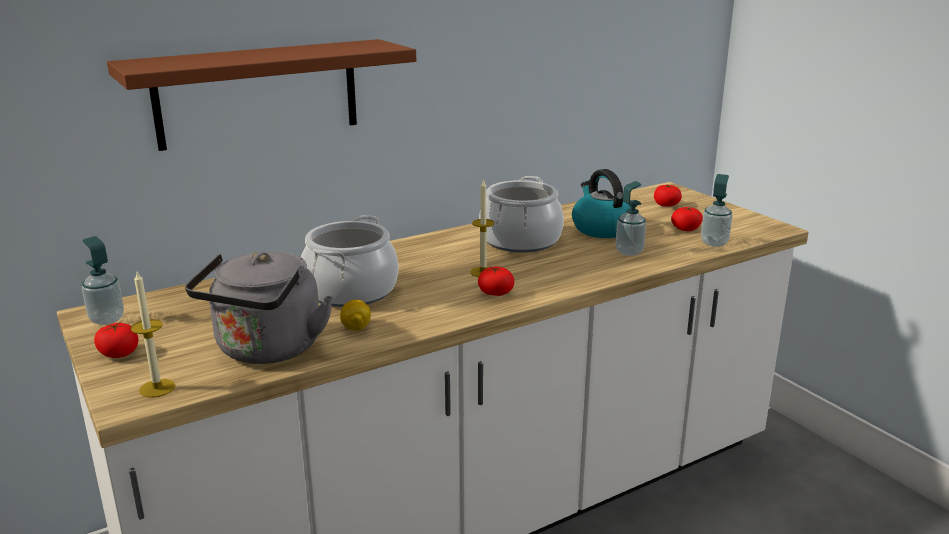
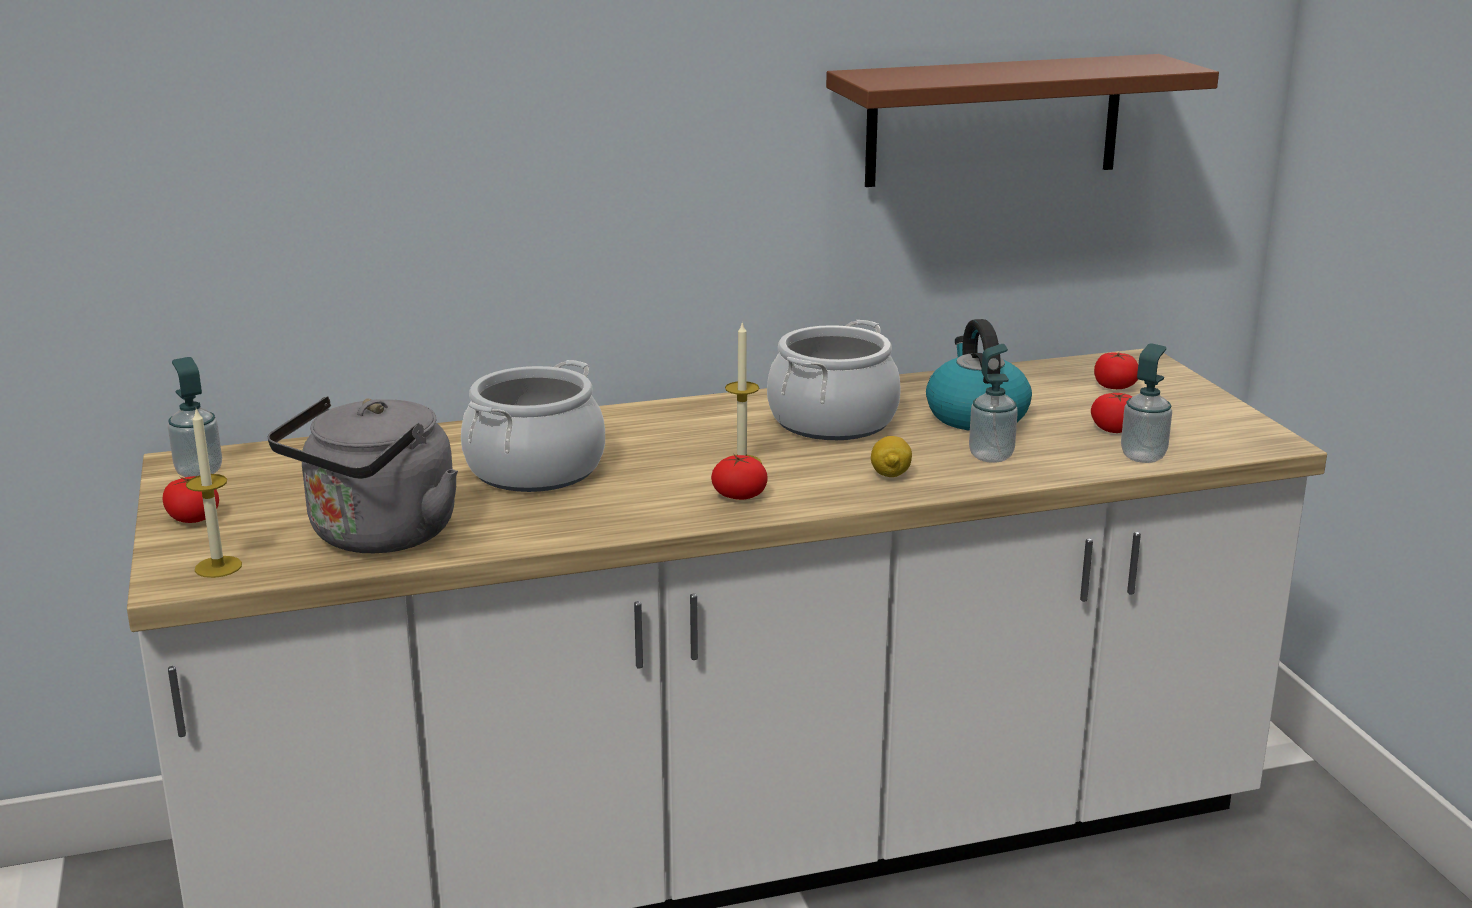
camera: 15 degrees right, 0 degrees up
brown shelf [107,39,416,151] -> brown shelf moved to [826,54,1219,187]
lemon [340,300,371,331] -> lemon moved to [871,436,912,477]

